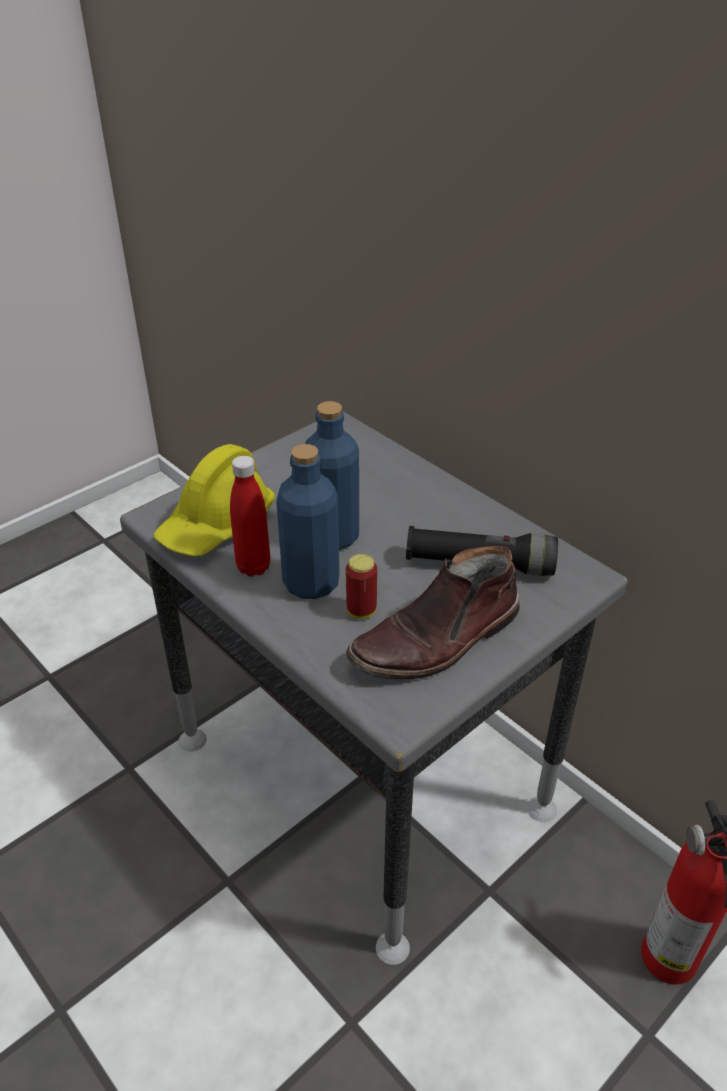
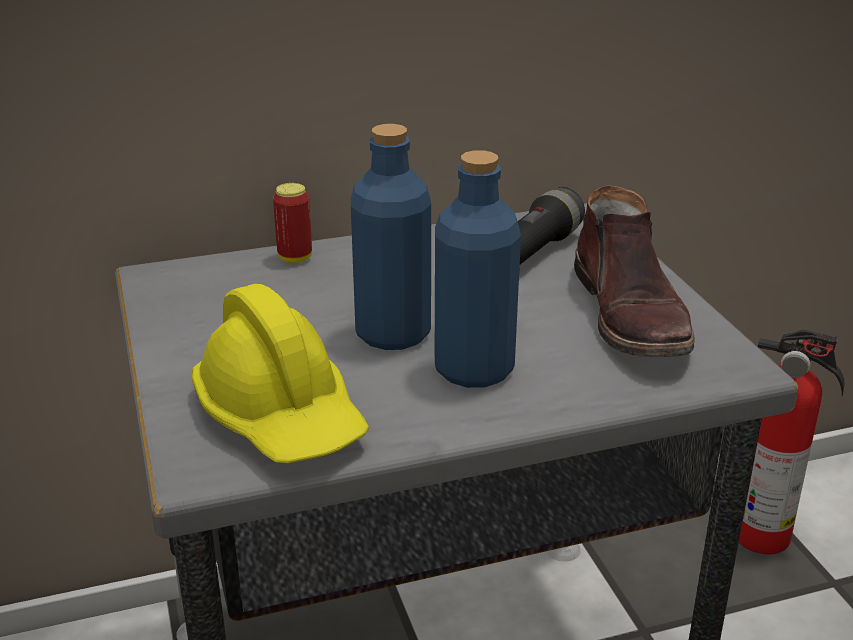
camera: 65 degrees left, 10 degrees down
red bottle [230,455,271,577] -> none
can [346,554,377,619] -> can moved to [273,183,312,263]

